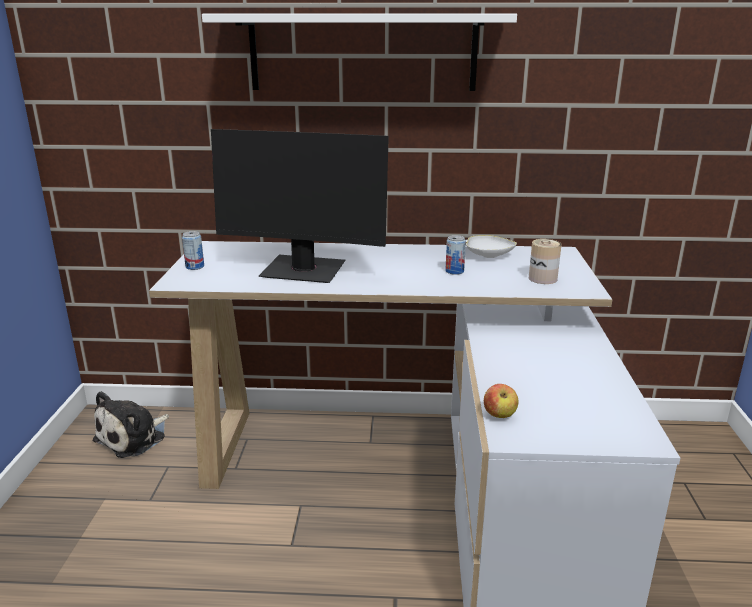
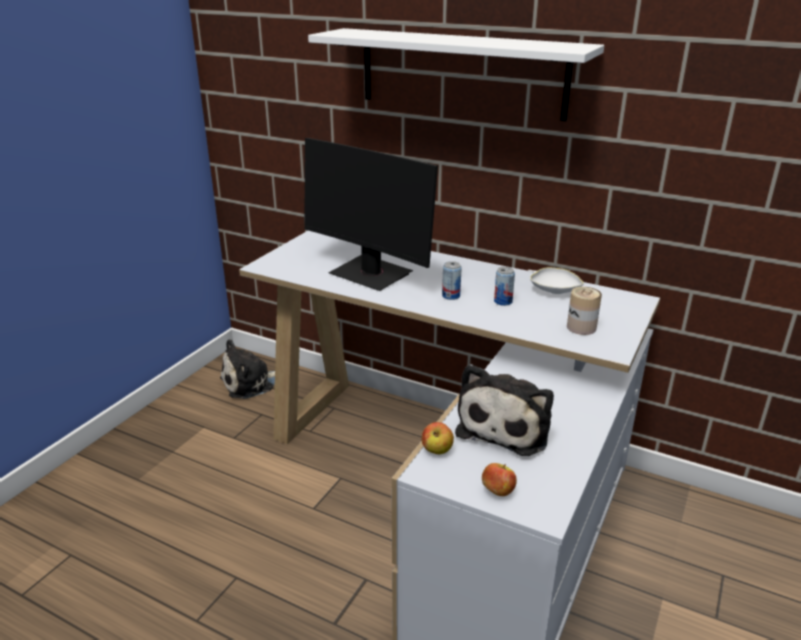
camera: 25 degrees right, 5 degrees up
can [182,231,204,270] -> can moved to [442,261,462,300]
none -> plush toy [455,364,554,456]
none -> apple [482,463,517,496]

